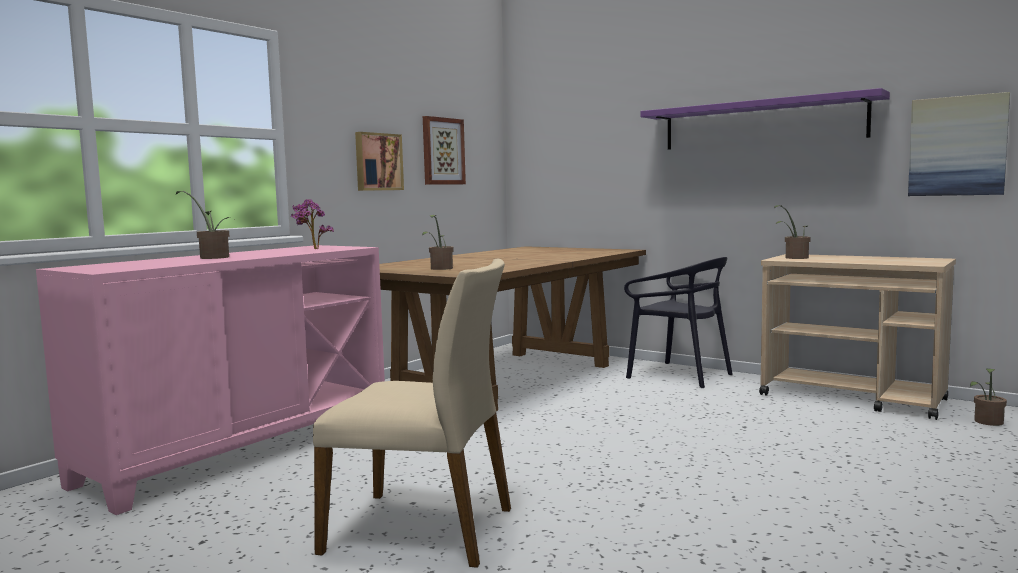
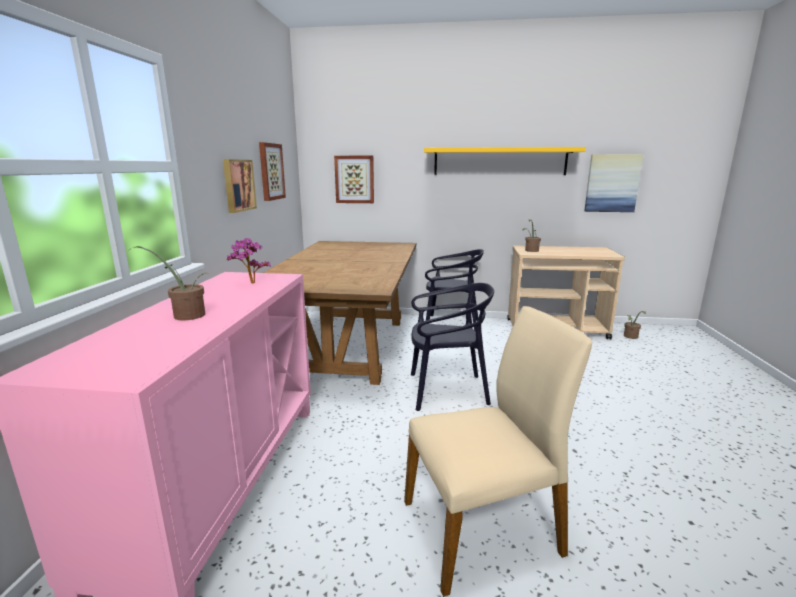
camera: 30 degrees left, 10 degrees up
potted plant [422,215,454,270] -> none
purple shelf [640,88,890,150] -> yellow shelf [424,147,586,175]
none -> picture [334,156,374,203]
none -> black chair [411,283,494,411]

